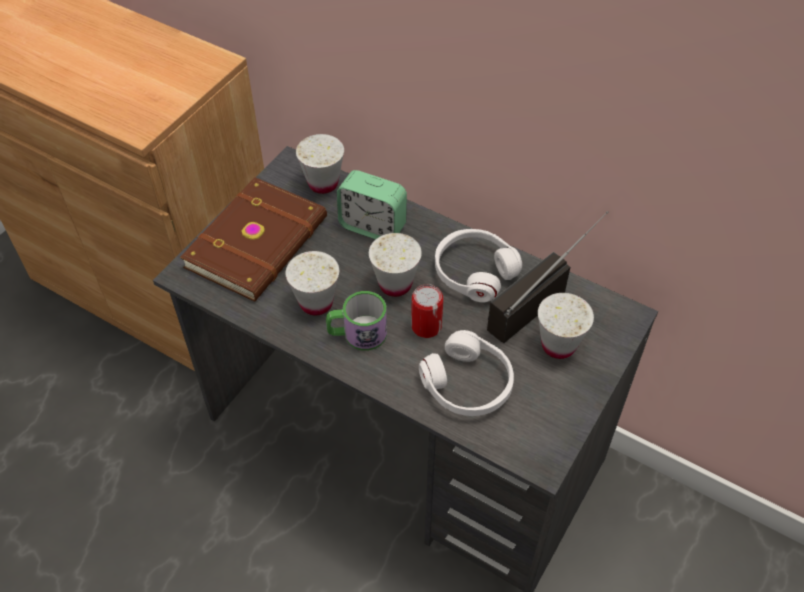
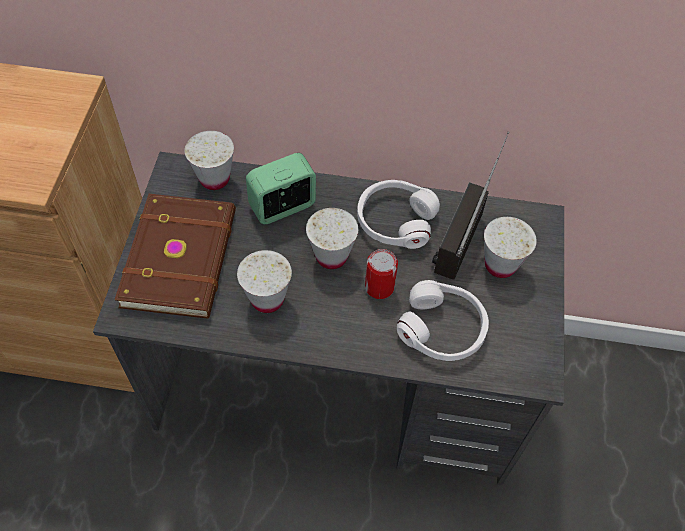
camera: 25 degrees left, 5 degrees up
mug [326,291,387,351] -> none
alarm clock [337,170,407,239] -> alarm clock turned 150 degrees clockwise [246,153,316,224]

